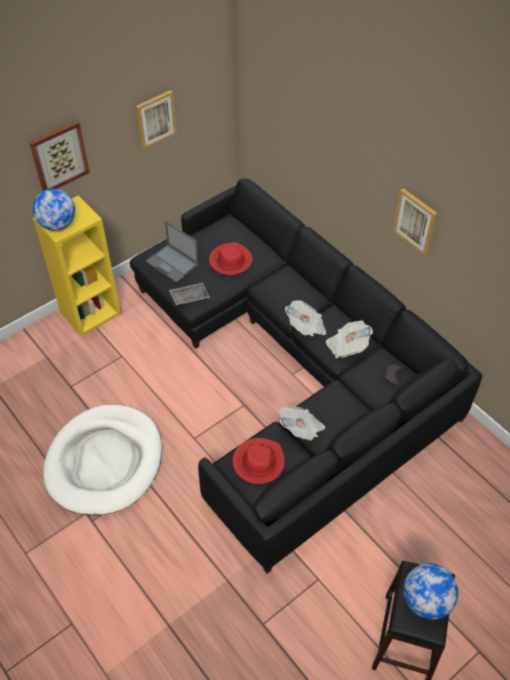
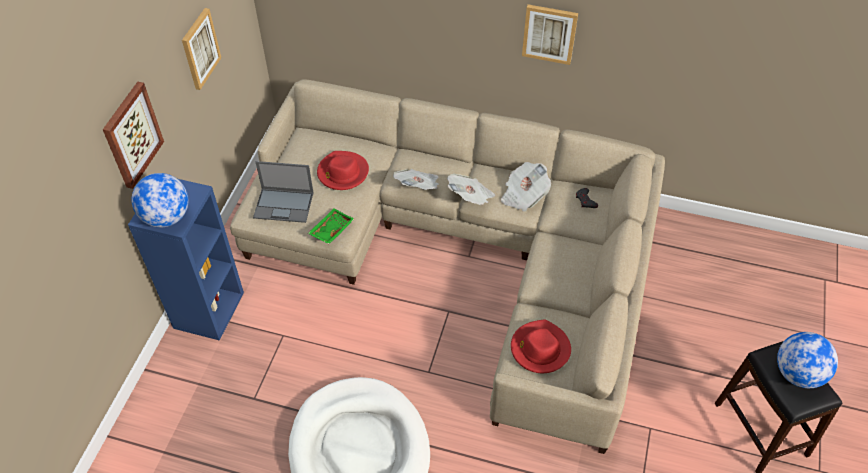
camera: 35 degrees left, 0 degrees up
yellow bookcase [33,195,121,336] -> blue bookcase [128,179,244,341]
black sofa [130,179,482,574] -> beige sofa [230,79,665,454]
grey tray [169,283,210,305] -> green tray [308,208,354,244]
newspaper [279,405,325,441] -> newspaper moved to [393,169,439,190]

